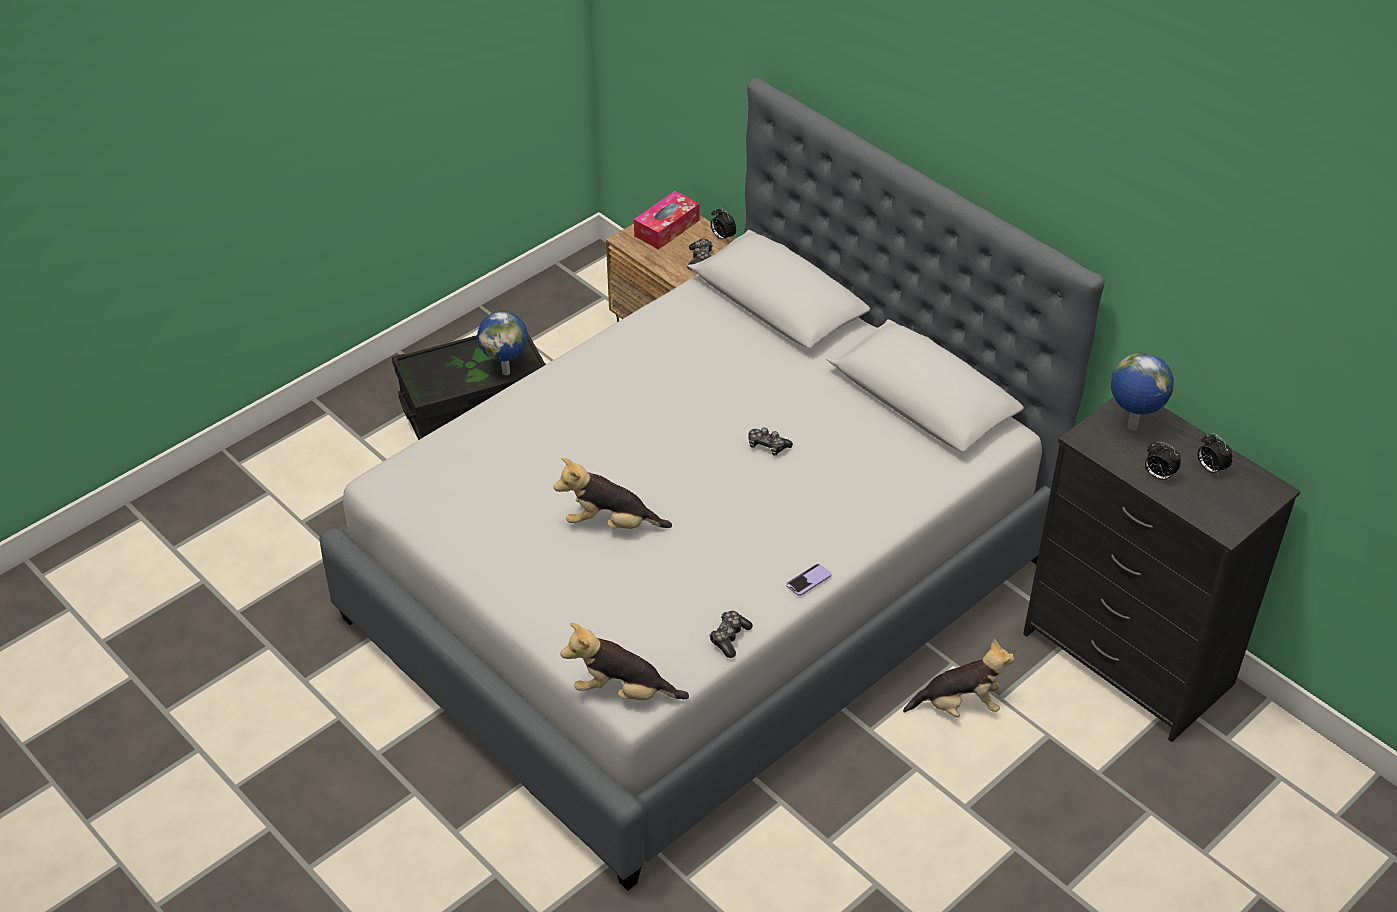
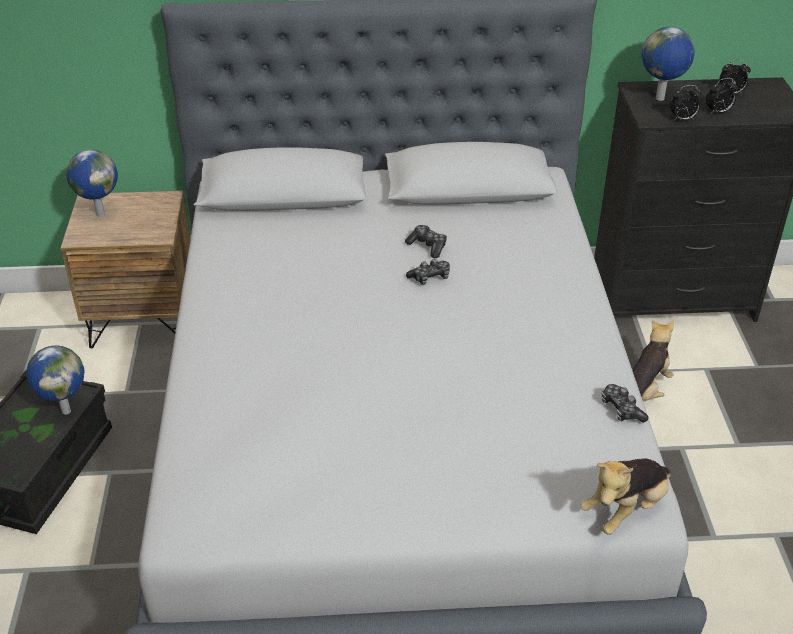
camera: 50 degrees left, 5 degrees down
plush toy [554,458,672,529] -> none
tissue box [634,191,699,250] -> globe [66,149,118,217]
game controller [687,238,713,270] -> game controller moved to [405,225,447,258]
alarm clock [710,207,737,242] -> alarm clock moved to [670,85,702,120]
phone [786,564,831,596] -> none

